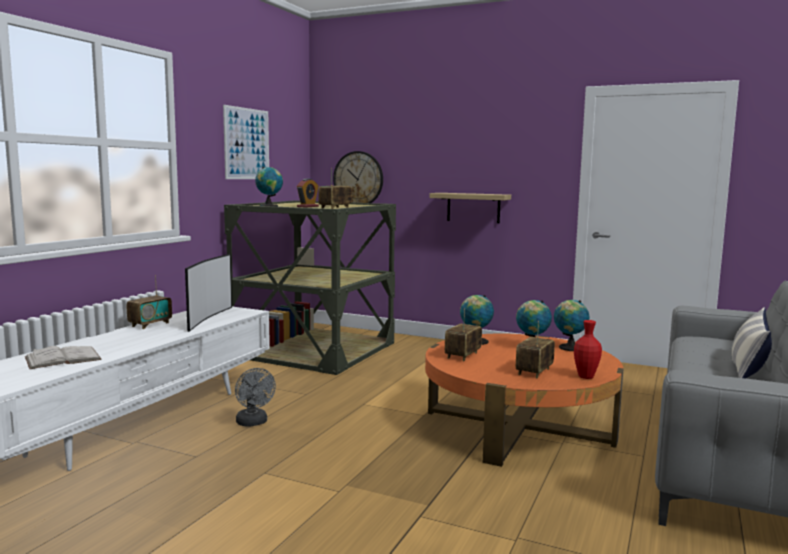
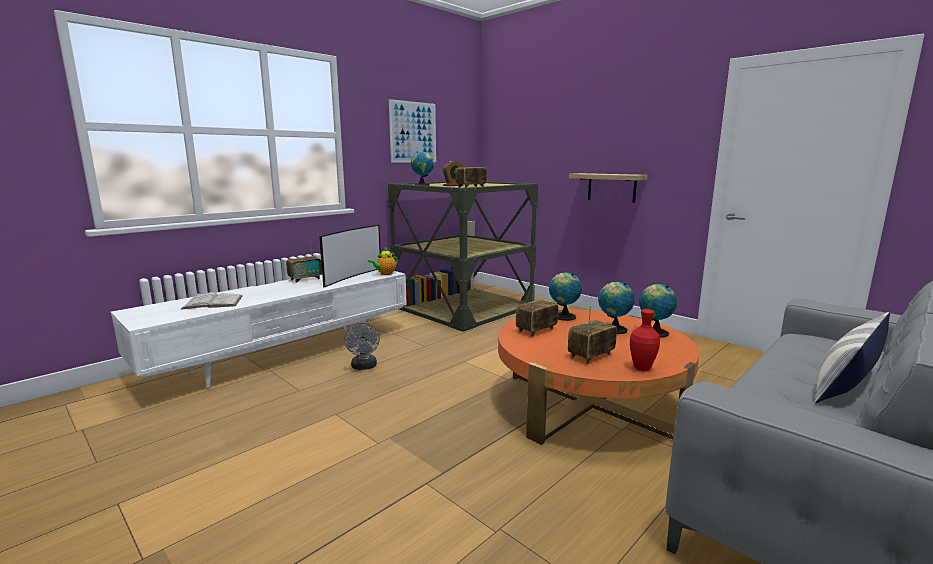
camera: 20 degrees right, 5 degrees up
wall clock [333,151,383,203] -> none
none -> teapot [368,247,398,275]

